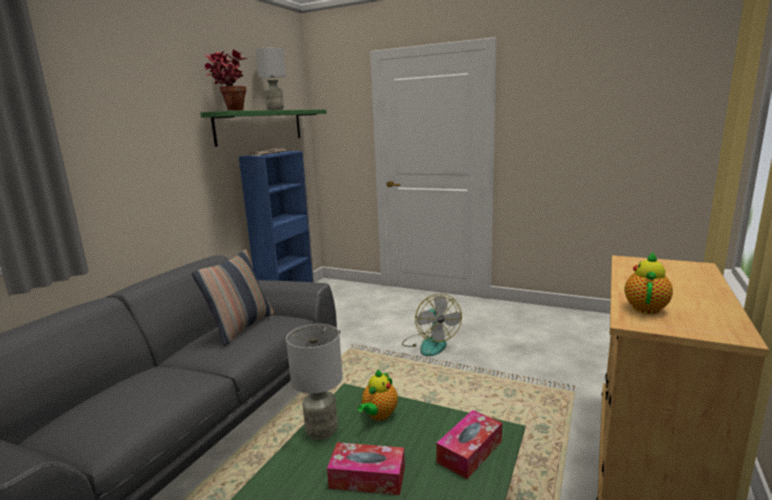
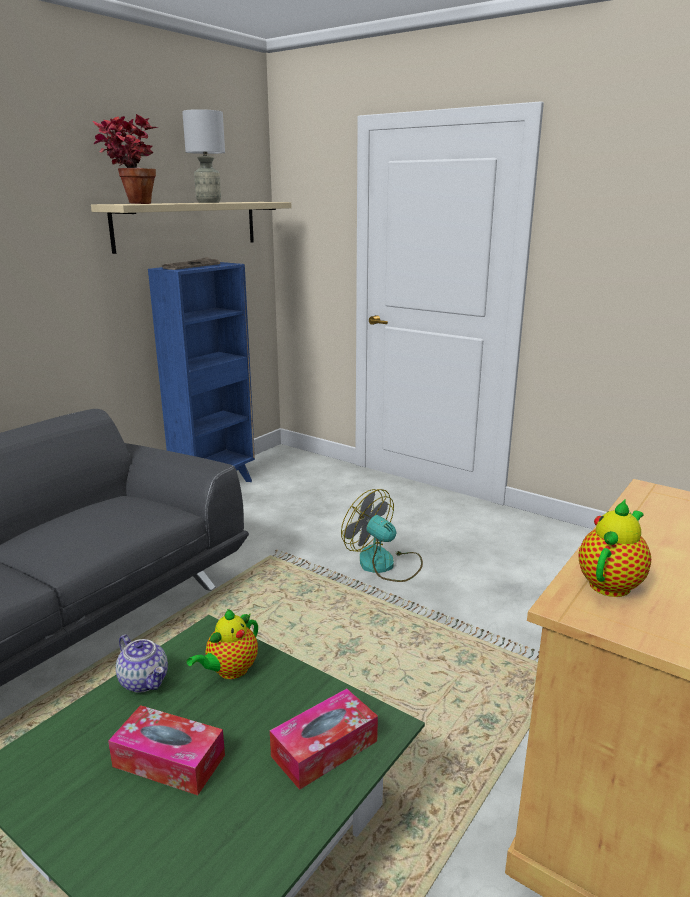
camera: 10 degrees right, 5 degrees up
pillow [192,249,274,346] -> none
green shelf [201,110,326,147] -> beige shelf [91,202,291,254]
grey table lamp [286,324,343,440] -> teapot [116,635,168,693]
fan [402,294,462,356] -> fan turned 135 degrees clockwise [341,489,423,582]

